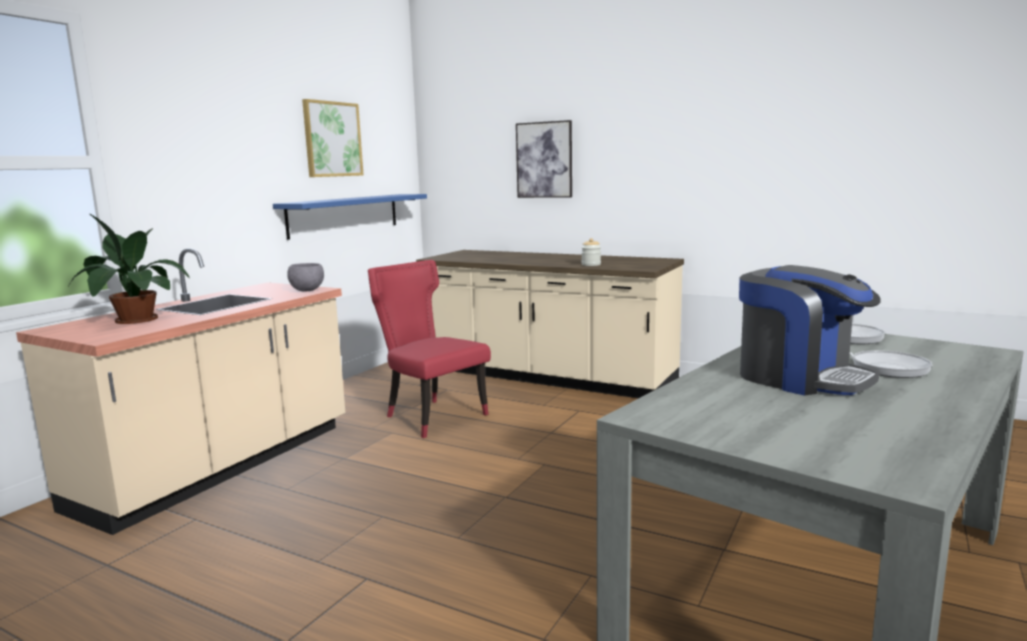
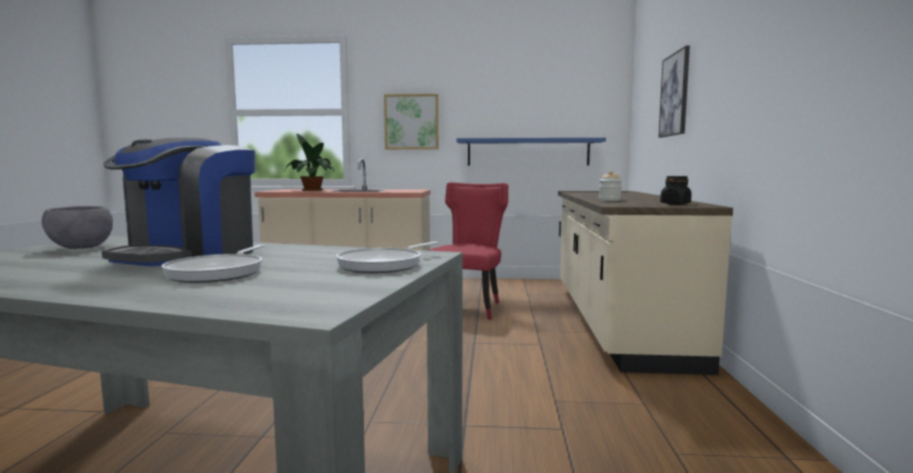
camera: 65 degrees right, 5 degrees down
grey bowl [287,263,324,292] -> grey bowl moved to [42,206,113,249]
picture [302,99,364,177] -> picture moved to [384,94,438,149]
none -> black jar [660,176,692,205]

